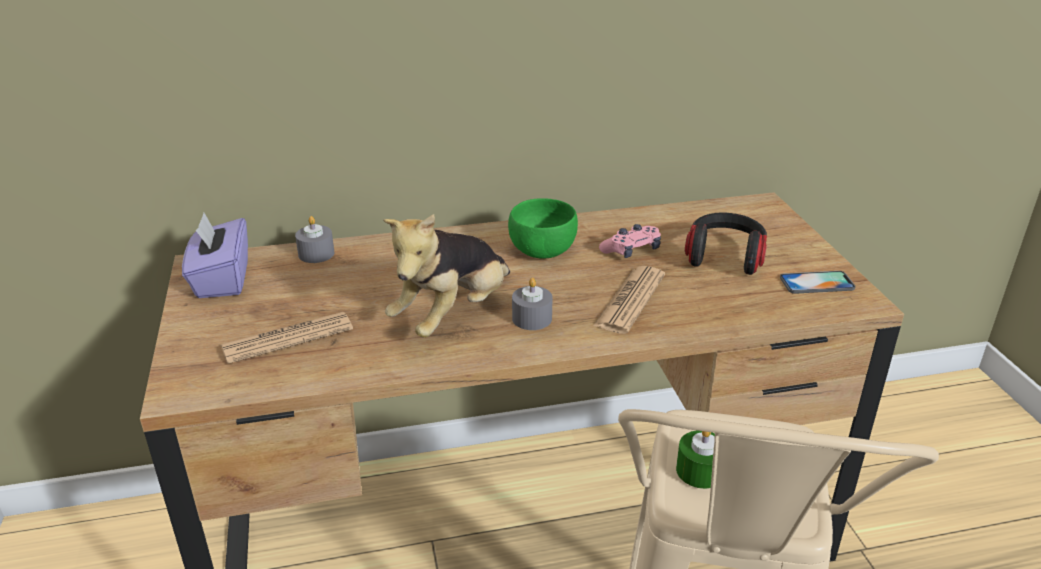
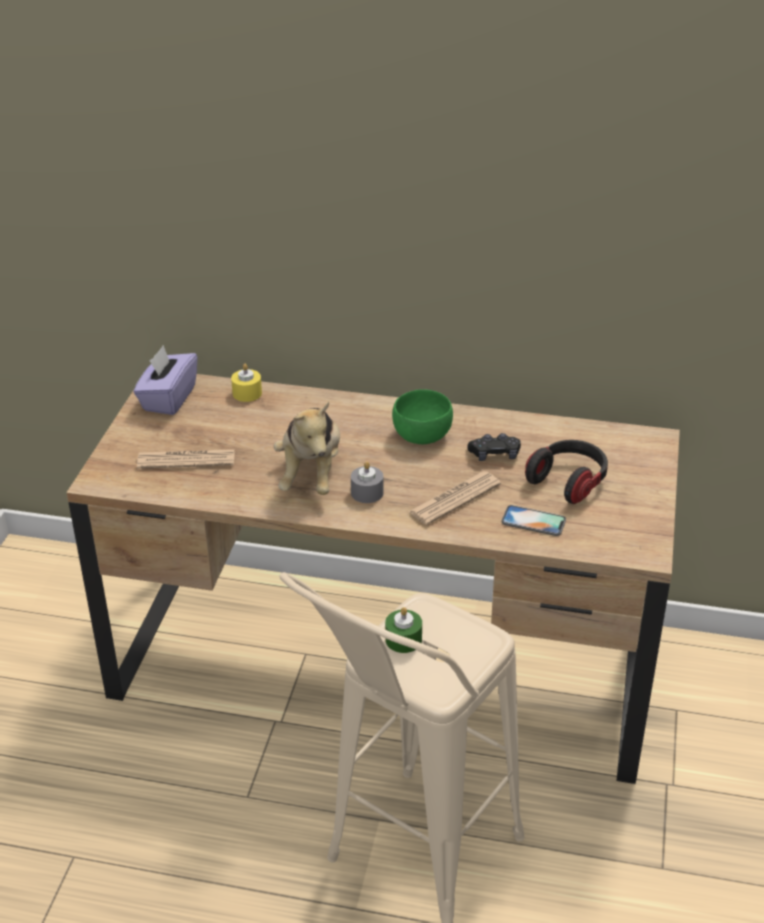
camera: 25 degrees right, 5 degrees up
grey candle [295,216,334,263] -> yellow candle [231,364,262,402]
plush toy [383,214,510,337] -> plush toy turned 60 degrees counterclockwise [274,402,340,495]
pink game controller [599,224,661,258] -> black game controller [467,433,521,461]
phone [780,271,856,294] -> phone moved to [501,505,566,536]

